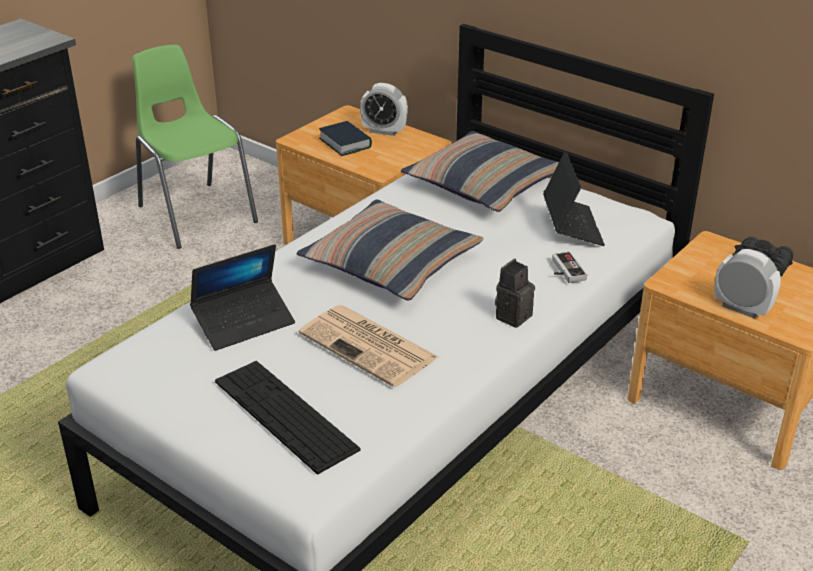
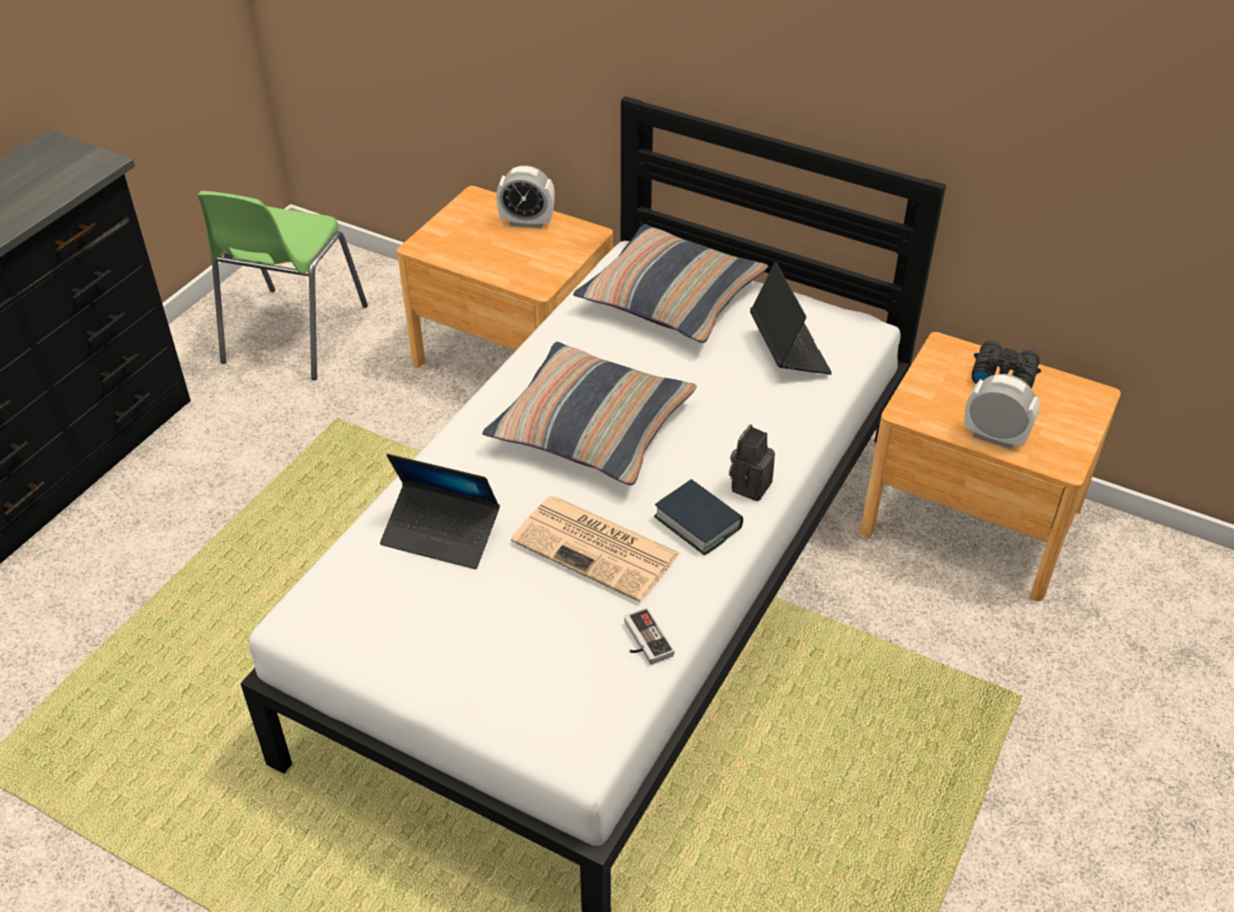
camera: 10 degrees left, 10 degrees up
green chair [132,45,258,249] -> green chair turned 120 degrees counterclockwise [197,191,368,380]
laptop [190,244,295,351] -> laptop turned 60 degrees clockwise [380,454,500,569]
keyboard [215,361,360,474] -> none
book [319,121,372,156] -> book moved to [654,479,743,556]
game controller [552,252,587,283] -> game controller moved to [624,608,674,665]

